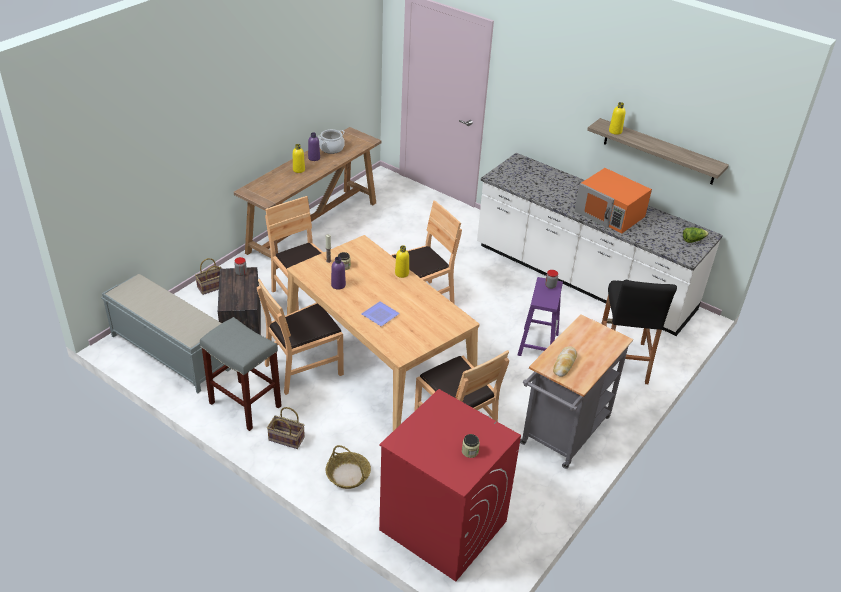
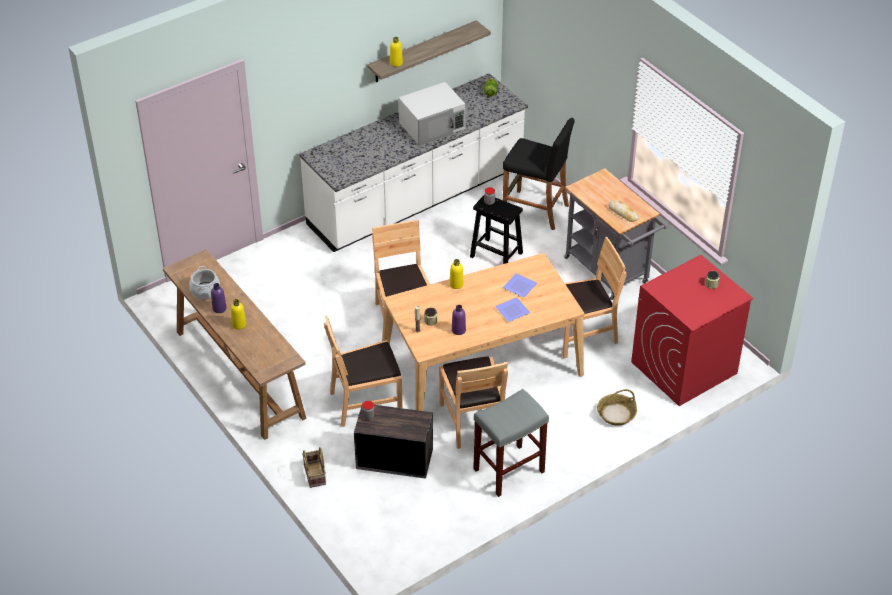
camera: 70 degrees left, 5 degrees up
grey bench [101,274,231,393] -> none
basket [267,407,305,449] -> none
purple stool [518,277,563,356] -> black stool [470,196,523,264]
orange microwave [574,168,652,234] -> white microwave [398,82,465,146]
none -> plate [503,273,537,298]

